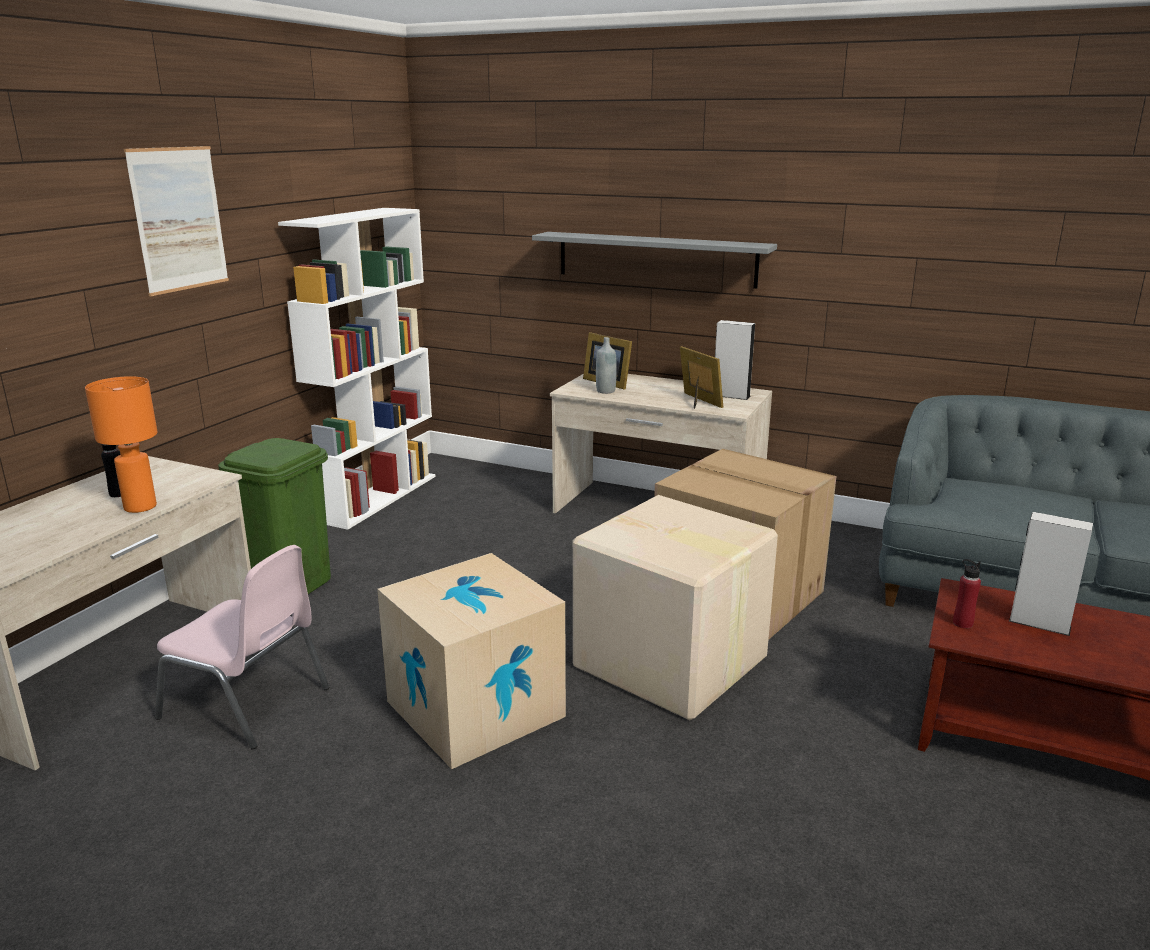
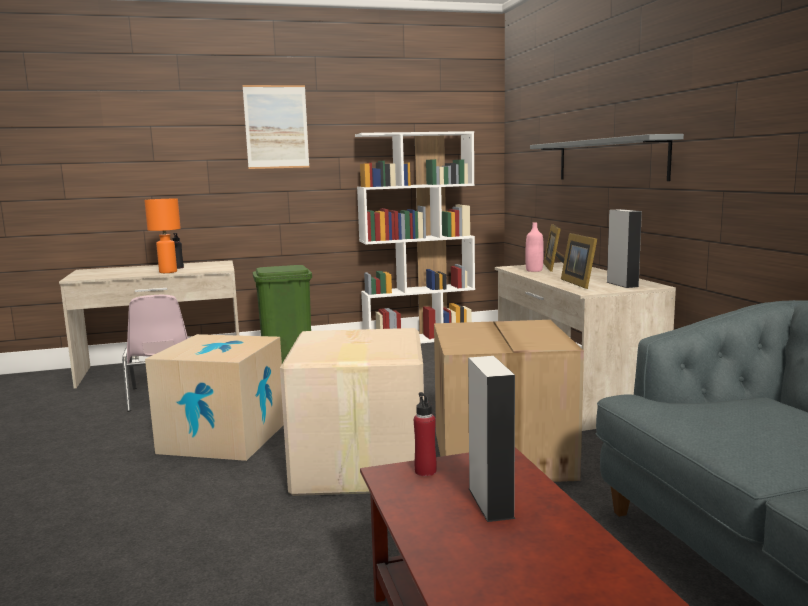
camera: 50 degrees right, 10 degrees down
grey bottle [596,337,617,394] -> pink bottle [525,223,544,272]
picture frame [680,346,723,409] -> picture frame turned 150 degrees clockwise [561,233,597,289]

